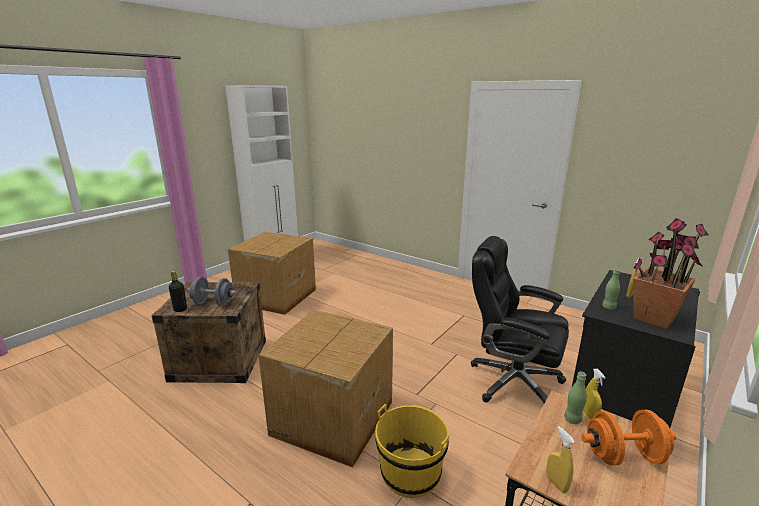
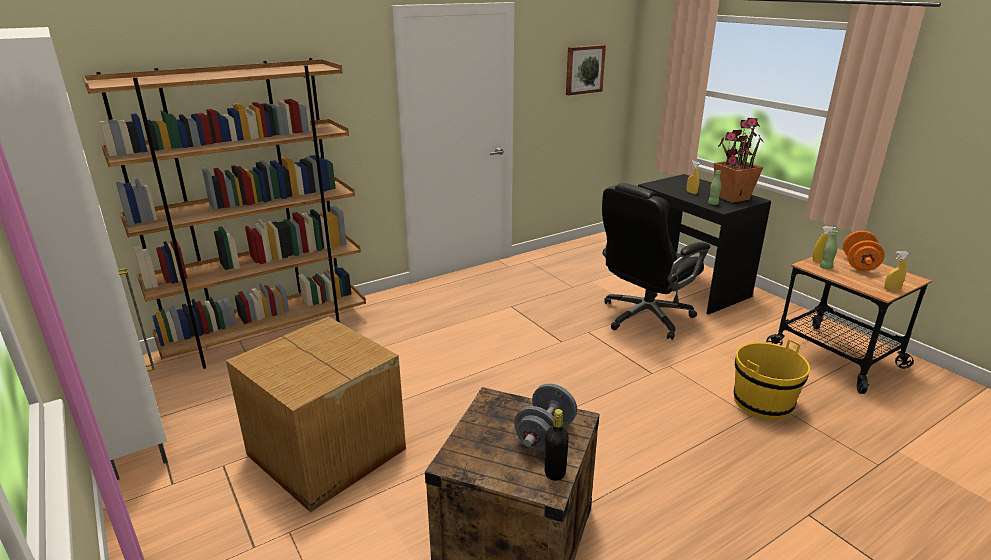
camera: 70 degrees left, 5 degrees up
cardboard box [258,310,393,468] -> none
none -> brown bookcase [82,58,366,369]
none -> picture [566,45,606,95]

